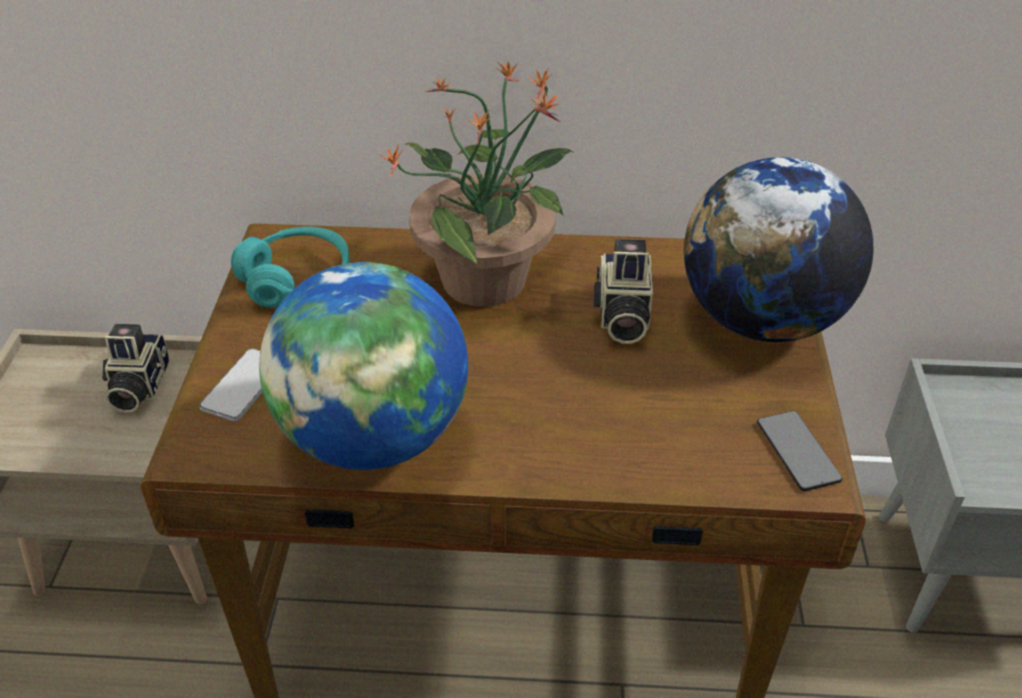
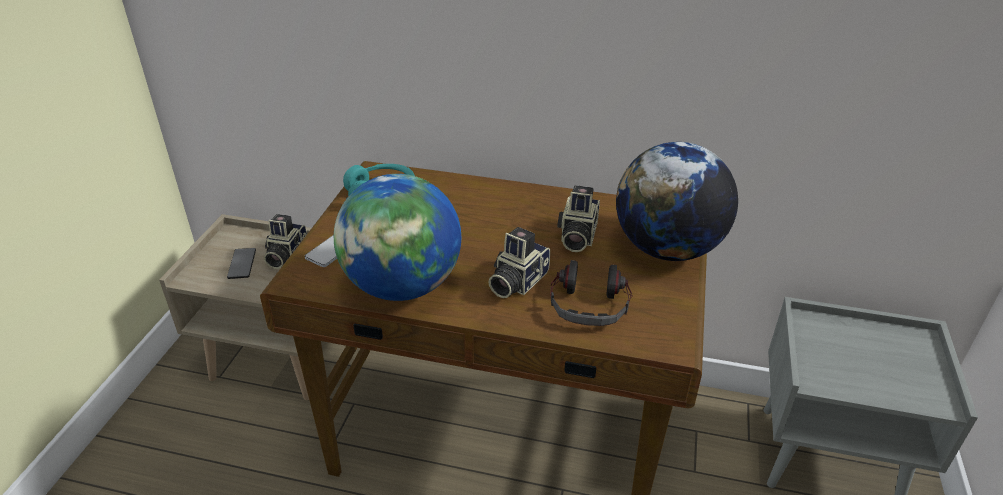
camera: 10 degrees right, 5 degrees down
potted plant [378,61,575,307] -> none
phone [757,411,842,491] -> phone moved to [227,248,256,279]
none -> camera [488,227,550,298]
none -> headphones [550,260,633,326]

